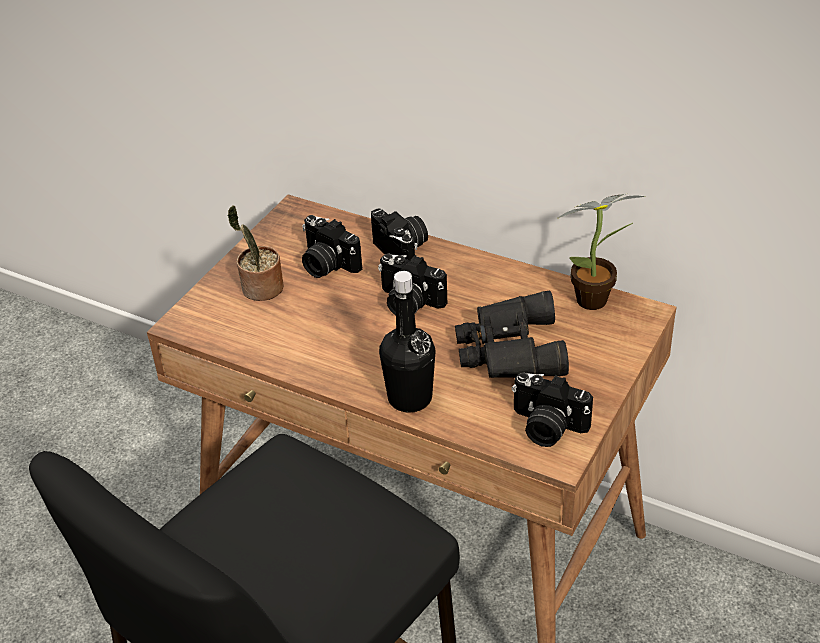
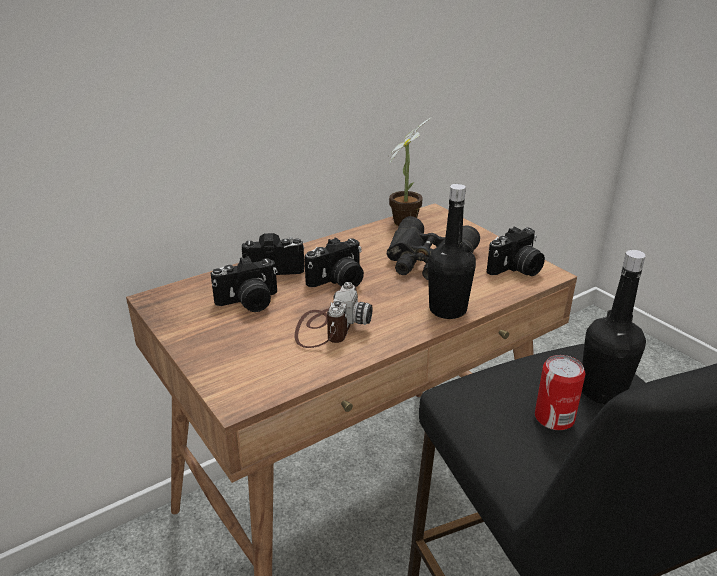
camera: 65 degrees left, 10 degrees down
potted plant [227,205,284,301] -> none
none -> camera [295,282,373,348]
none -> can [535,355,585,430]
none -> black bottle [582,250,646,405]

